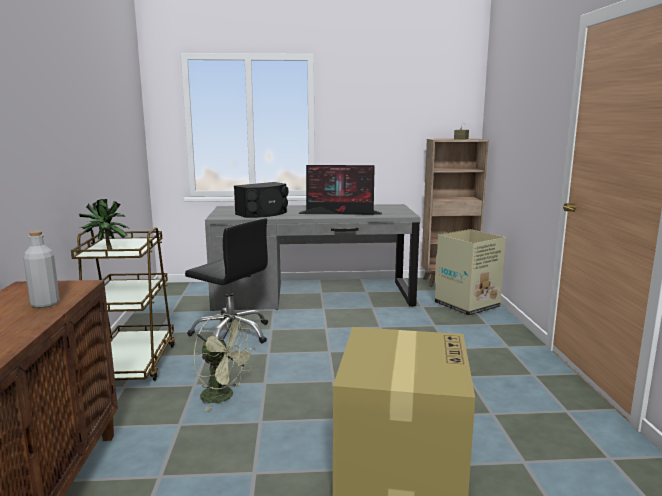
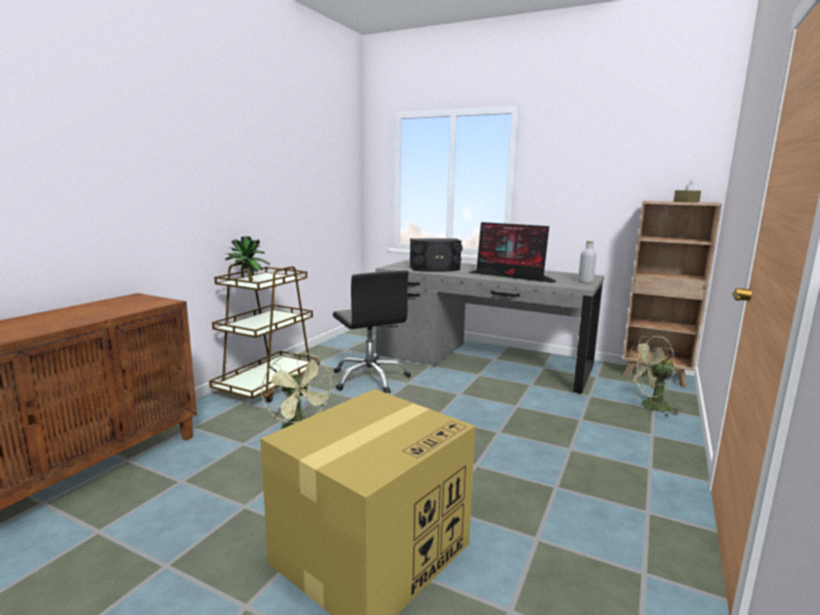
camera: 30 degrees right, 0 degrees up
grey bottle [23,231,60,308] -> grey bottle moved to [578,241,596,283]
cardboard box [435,229,506,316] -> green fan [627,336,682,417]

